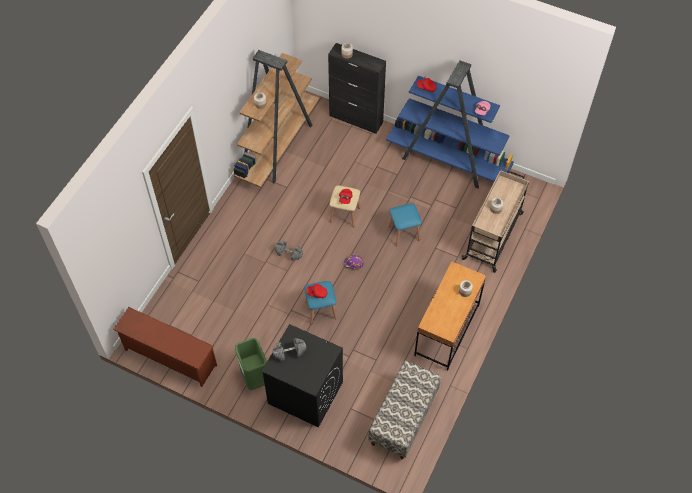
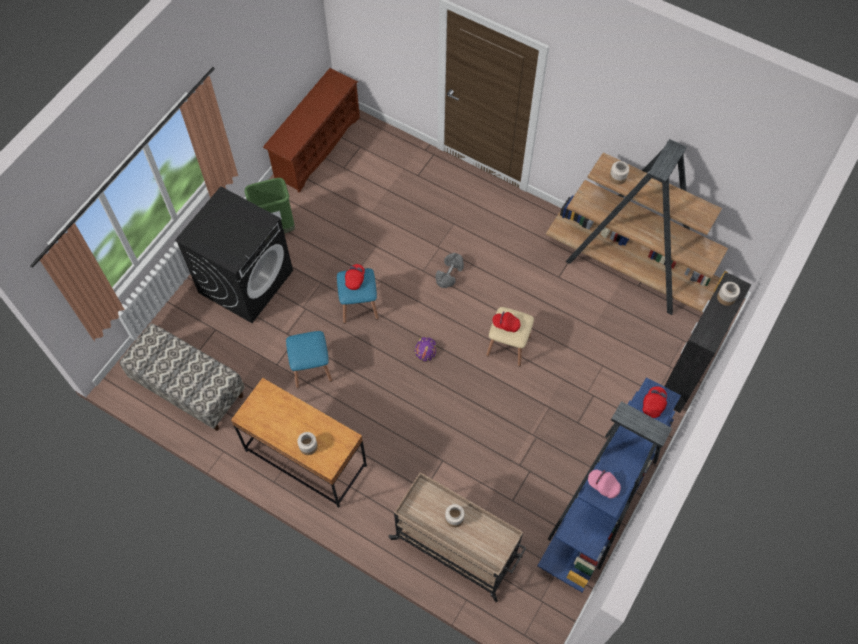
camera: 95 degrees right, 5 degrees up
grey dumbbell [272,338,306,361] -> none
blue stool [388,203,422,246] -> blue stool moved to [286,331,332,388]

